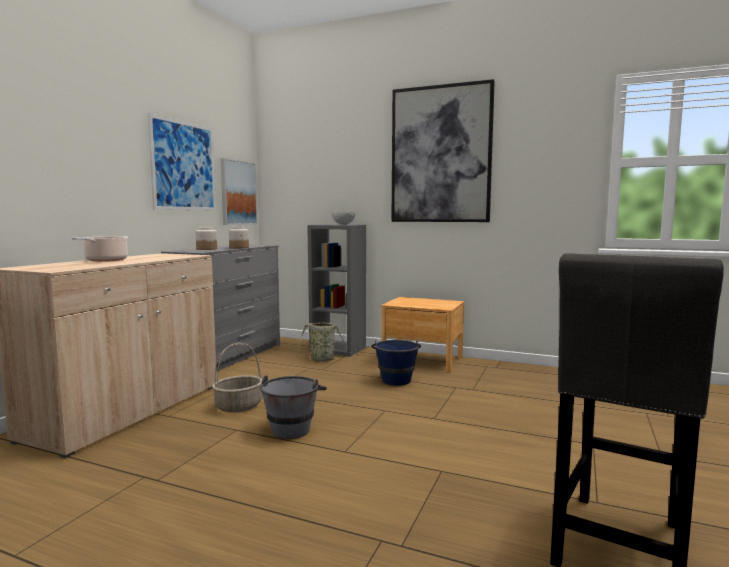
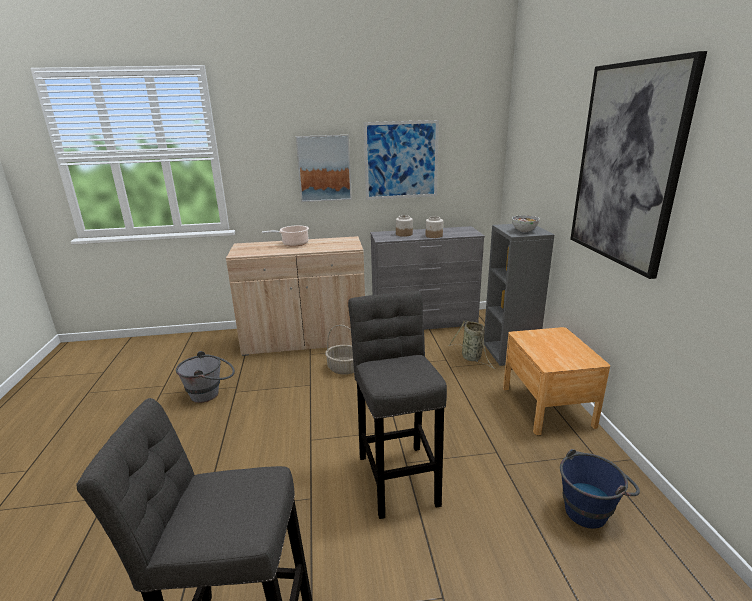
camera: 60 degrees right, 15 degrees up
picture [220,158,258,225] -> picture moved to [296,135,352,202]
grey bucket [260,375,327,439] -> grey bucket moved to [176,351,235,403]
blue bucket [371,339,421,386] -> blue bucket moved to [560,449,640,529]
none -> grey stool [348,291,447,519]

